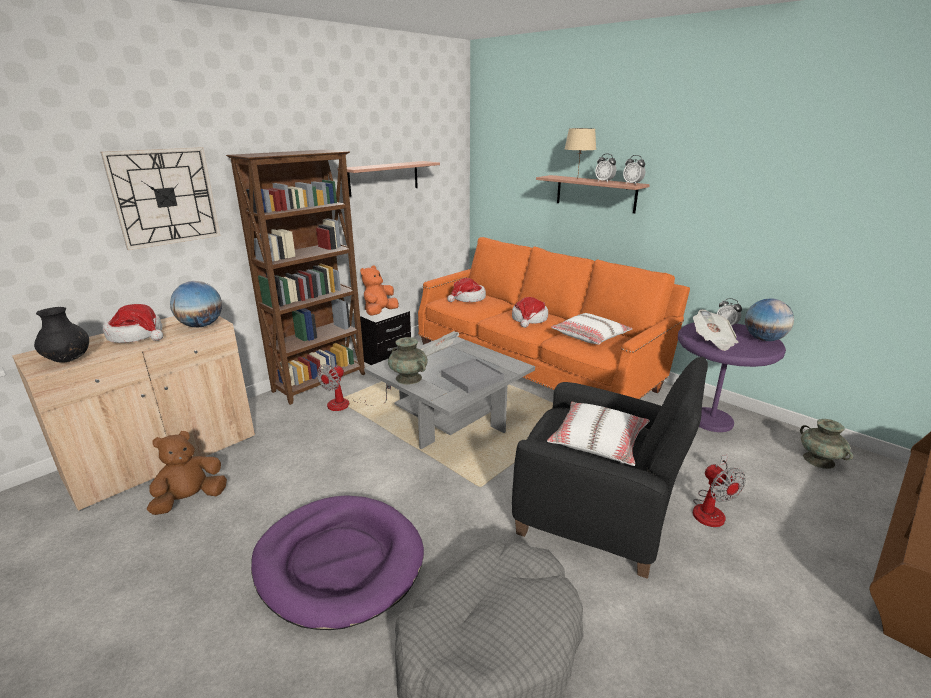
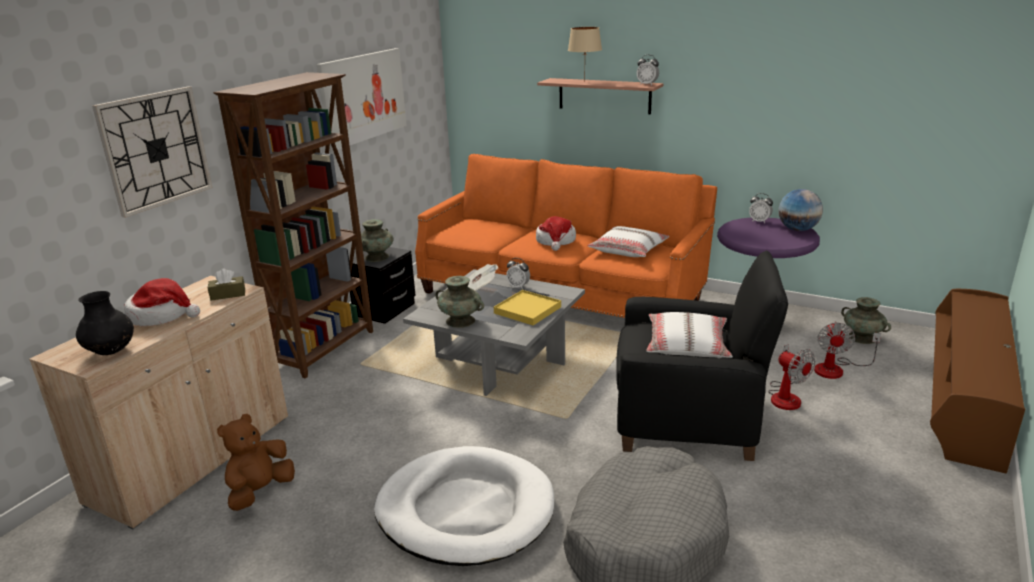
camera: 15 degrees left, 0 degrees up
globe [170,281,222,327] -> brown tissue box [208,268,245,301]
purple dog bed [251,495,424,630] -> white dog bed [374,446,554,566]
fan [317,364,391,411] -> fan moved to [814,322,881,379]
shelf [337,161,440,197] -> picture [317,48,407,152]
orange plush toy [360,266,399,316] -> turquoise vase [361,219,393,262]
grey tray [441,359,504,393] -> yellow tray [494,290,561,325]
hat [447,278,486,302] -> none
alarm clock [595,154,616,182] -> alarm clock moved to [506,258,530,289]
newspaper [693,310,739,351] -> none

